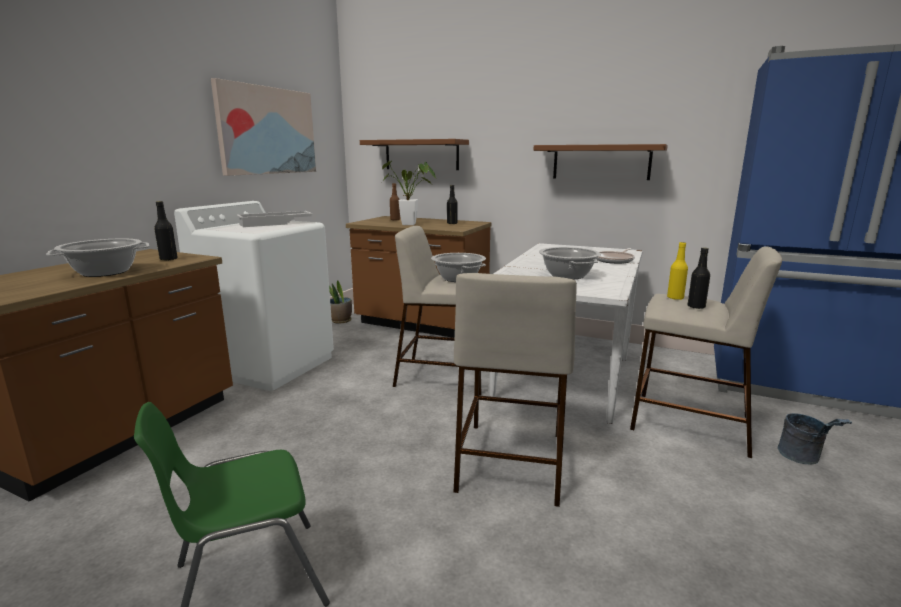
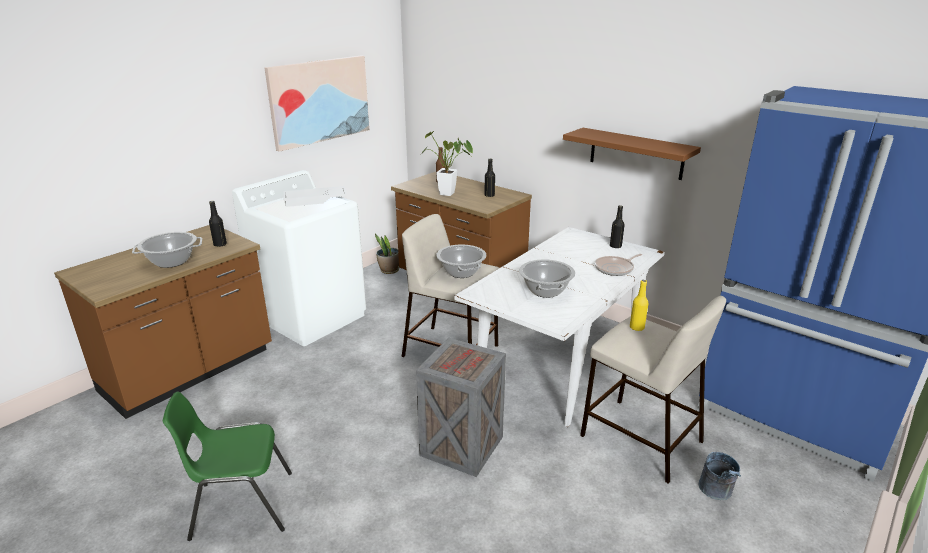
camera: 15 degrees right, 10 degrees up
brown shelf [360,139,469,170] -> none
beige stool [454,273,577,507] -> crate [416,338,506,477]
black bottle [687,248,710,309] -> black bottle moved to [610,205,625,248]

